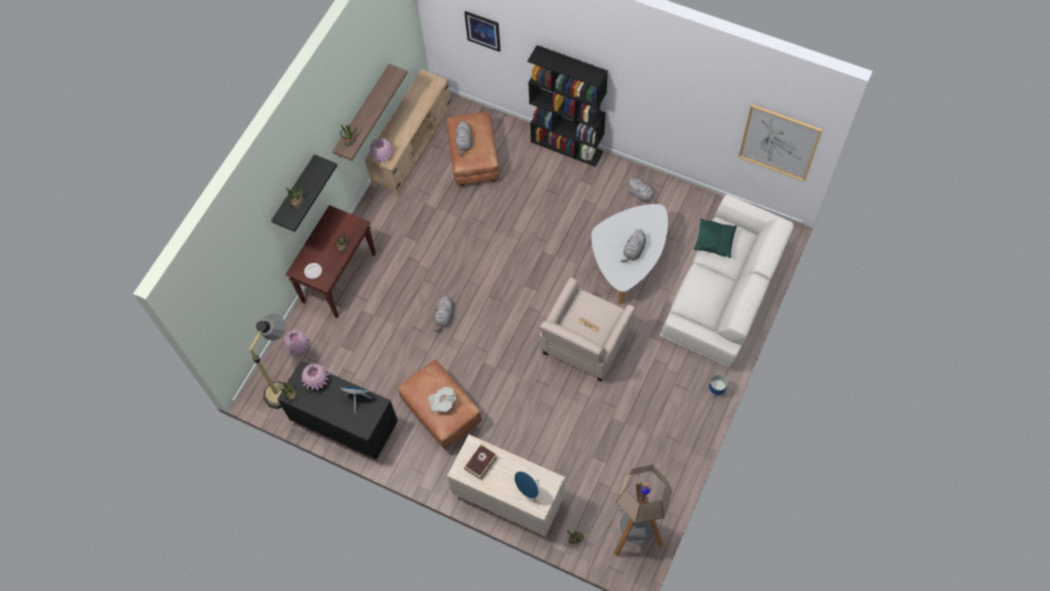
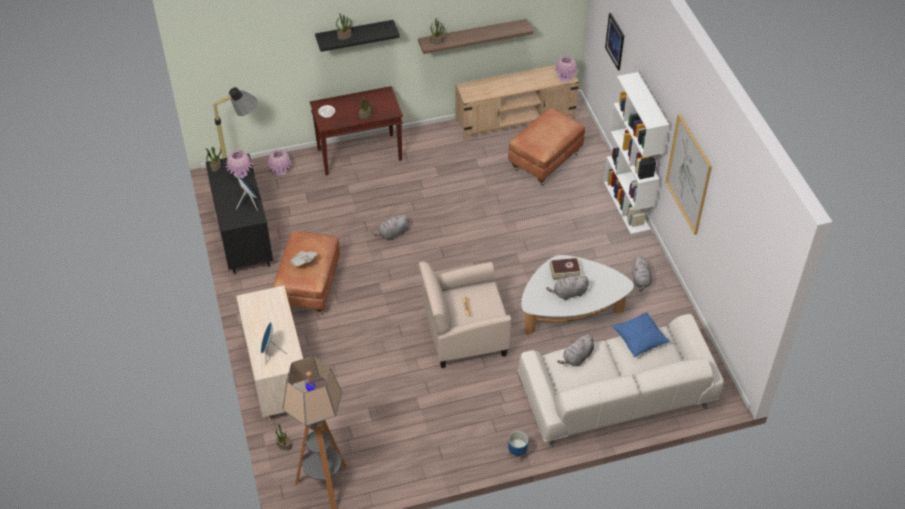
camera: 45 degrees right, 15 degrees down
pink vase [369,137,394,162] -> pink vase moved to [554,56,578,82]
grey plush toy [456,121,473,156] -> grey plush toy moved to [557,334,594,366]
book [464,444,497,480] -> book moved to [550,258,581,280]
black bookcase [527,45,608,167] -> white bookcase [604,72,669,234]
green pillow [693,218,737,258] -> blue pillow [612,312,670,357]
picture [739,104,823,182] -> picture moved to [665,114,712,235]

